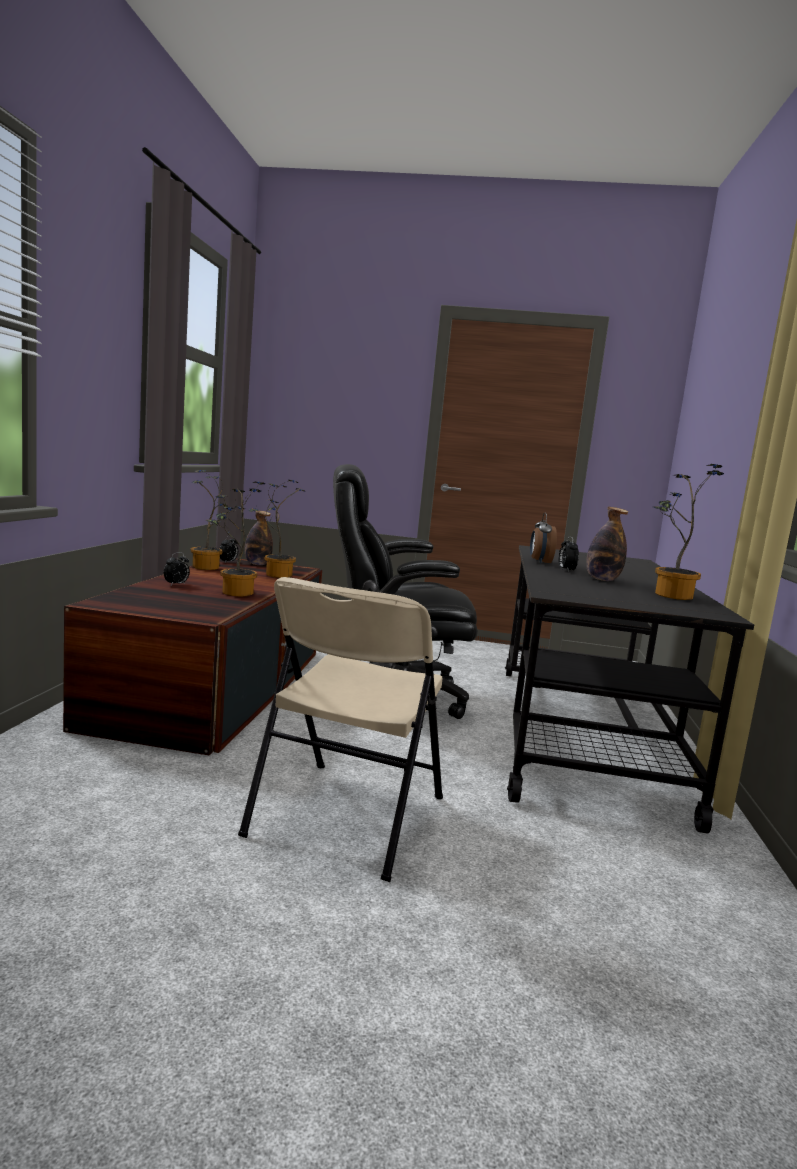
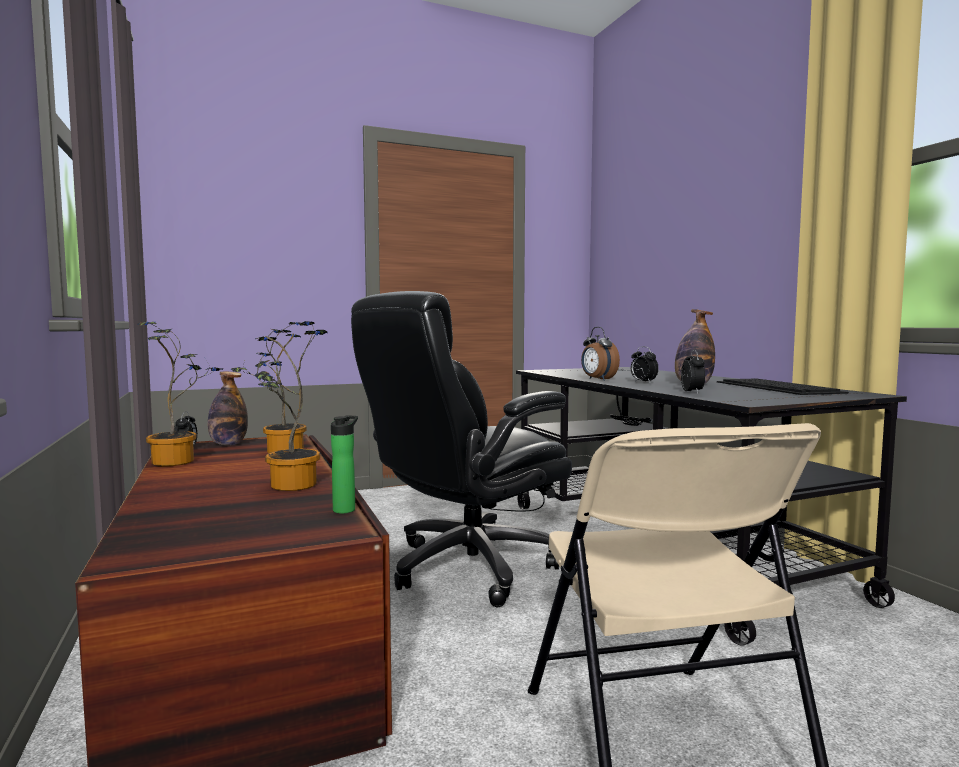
camera: 30 degrees left, 5 degrees down
alarm clock [164,552,190,585] -> alarm clock moved to [681,350,705,394]
potted plant [653,464,724,600] -> keyboard [717,378,849,395]
none -> bottle [331,415,358,513]

